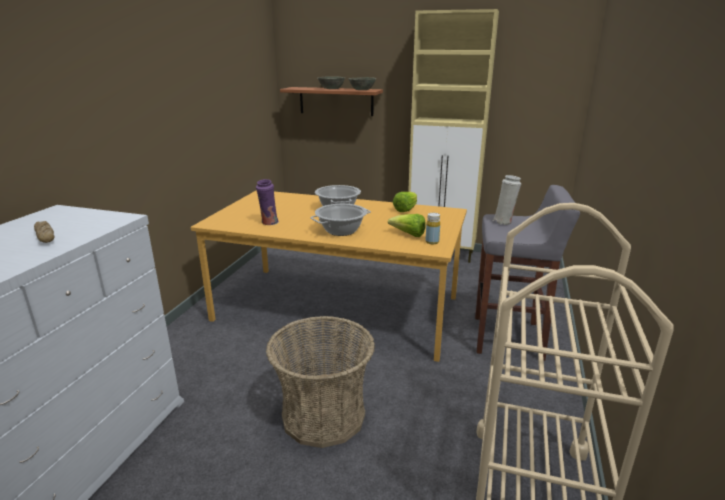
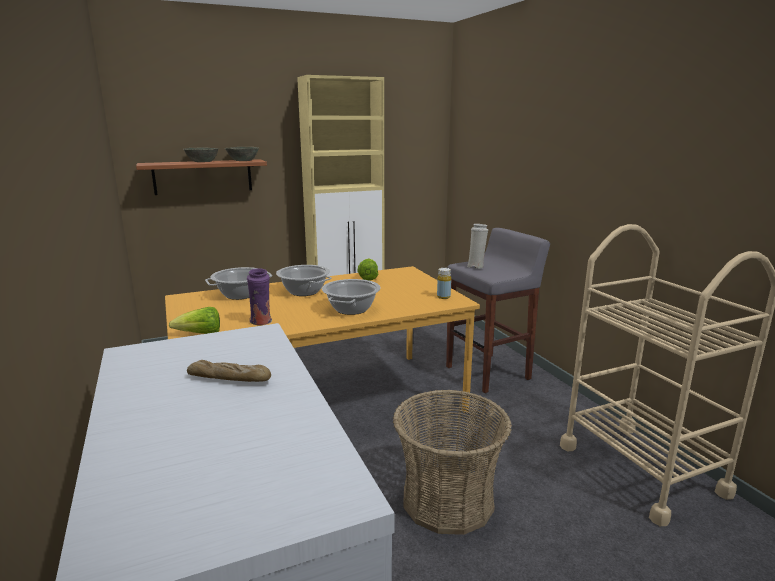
camera: 40 degrees left, 5 degrees down
lettuce [388,214,426,237] -> lettuce moved to [169,307,220,334]
none -> cooking pot [205,267,272,300]

